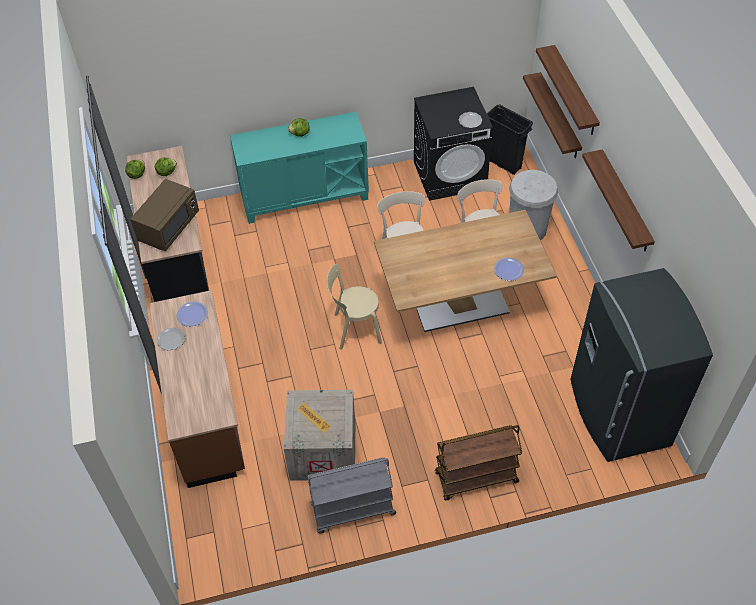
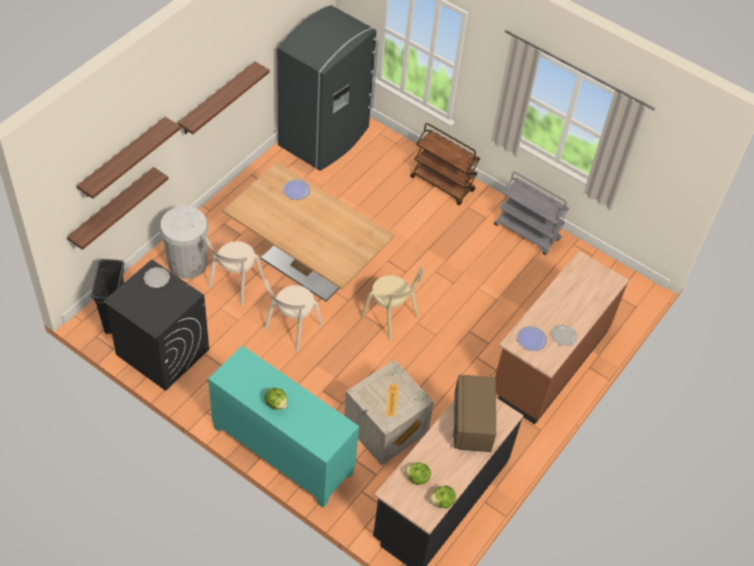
camera: 135 degrees left, 0 degrees up
brown microwave [130,179,199,251] -> brown microwave turned 75 degrees counterclockwise [453,375,496,452]
crate [284,390,355,481] -> crate moved to [344,360,434,466]

